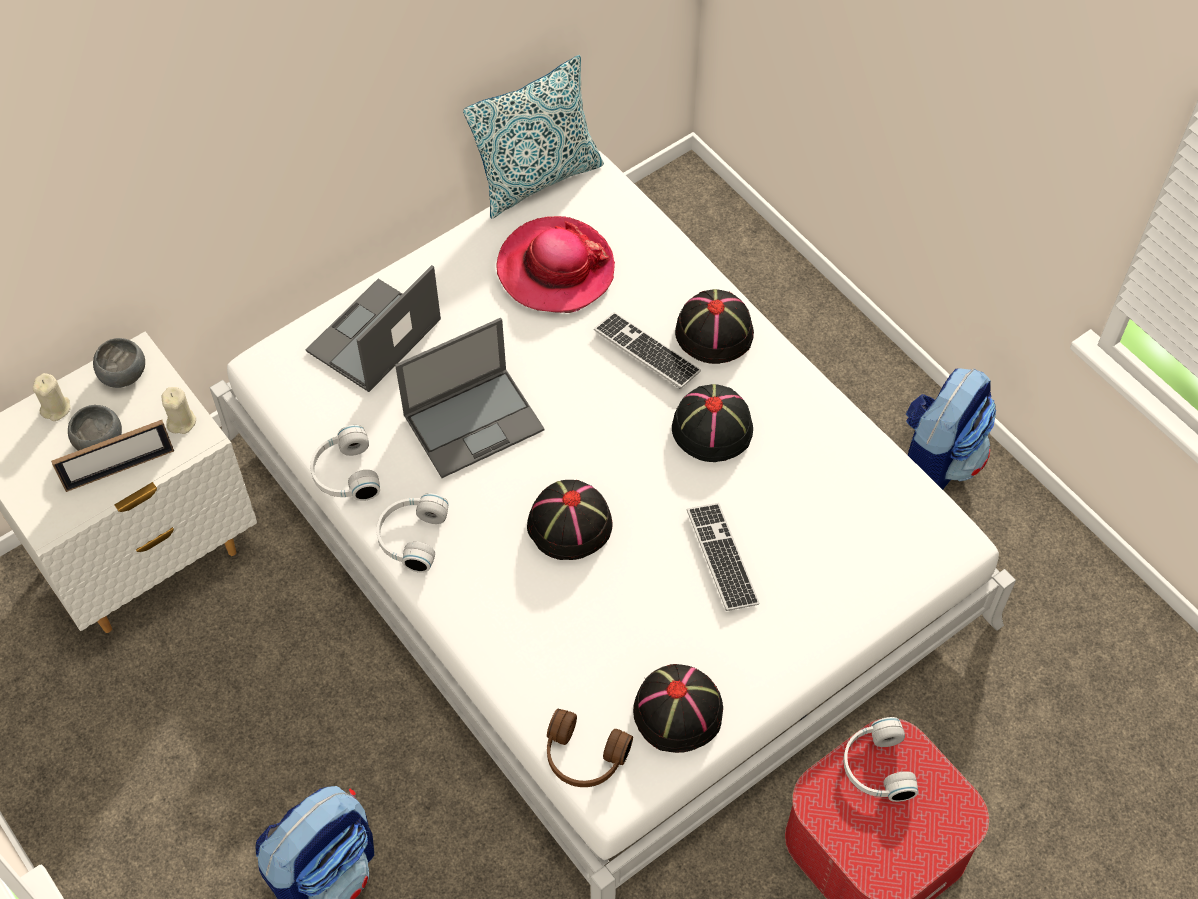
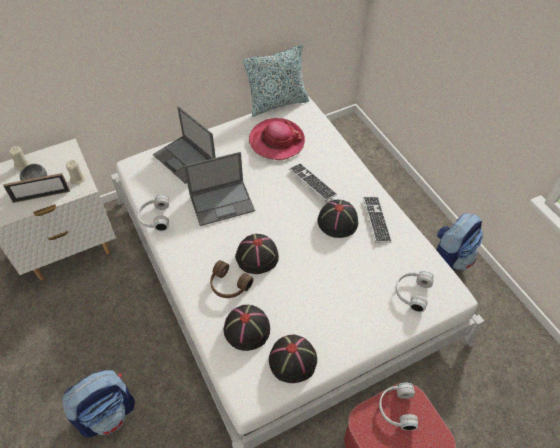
camera: 10 degrees right, 5 degrees down
grey bowl [93,338,145,388] -> none
laptop [306,265,441,392] -> laptop turned 90 degrees counterclockwise [153,106,216,184]
white headphones [376,493,449,573] -> white headphones moved to [396,271,434,312]
brown headphones [547,709,633,787] -> brown headphones moved to [210,260,254,298]
black hat [675,289,754,364] -> black hat moved to [224,305,270,351]
keyboard [687,503,759,611] -> keyboard moved to [363,197,392,243]

